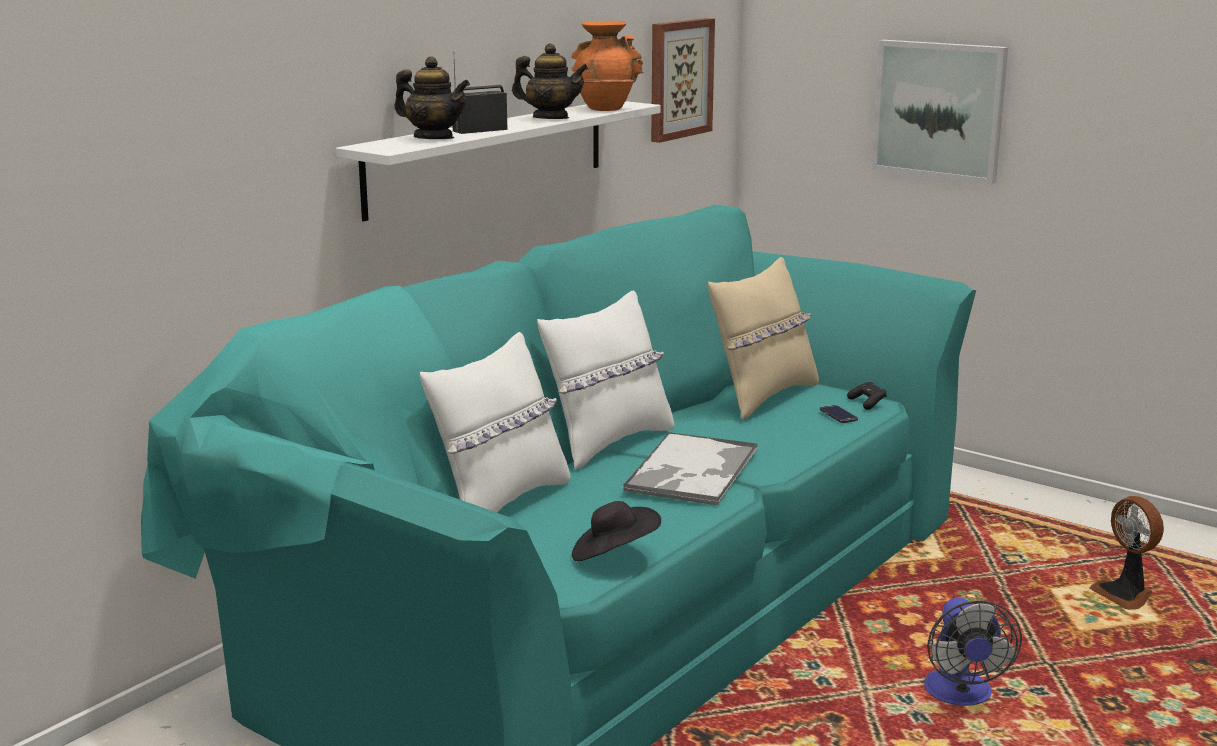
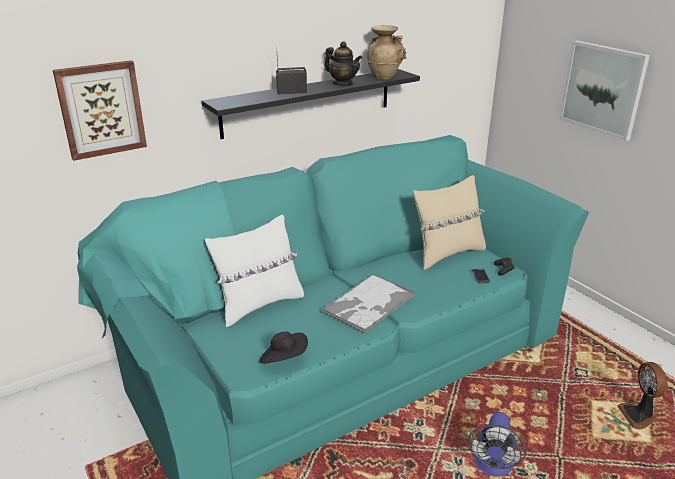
camera: 20 degrees right, 10 degrees up
white shelf [336,101,661,221] -> black shelf [202,69,420,139]
teapot [394,56,470,139] -> none
white pillow [537,291,674,470] -> none
orange vase [572,21,644,111] -> beige vase [366,25,407,80]
picture [651,18,715,143] -> picture moved to [53,60,147,161]

